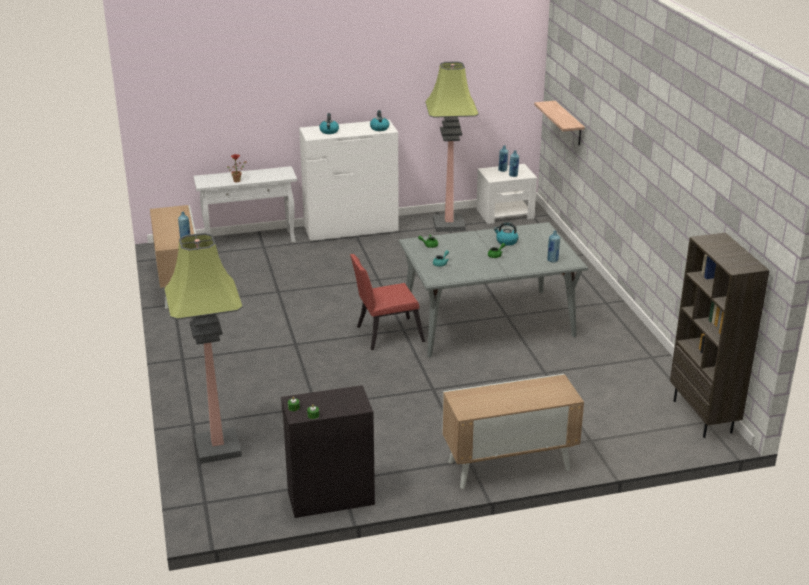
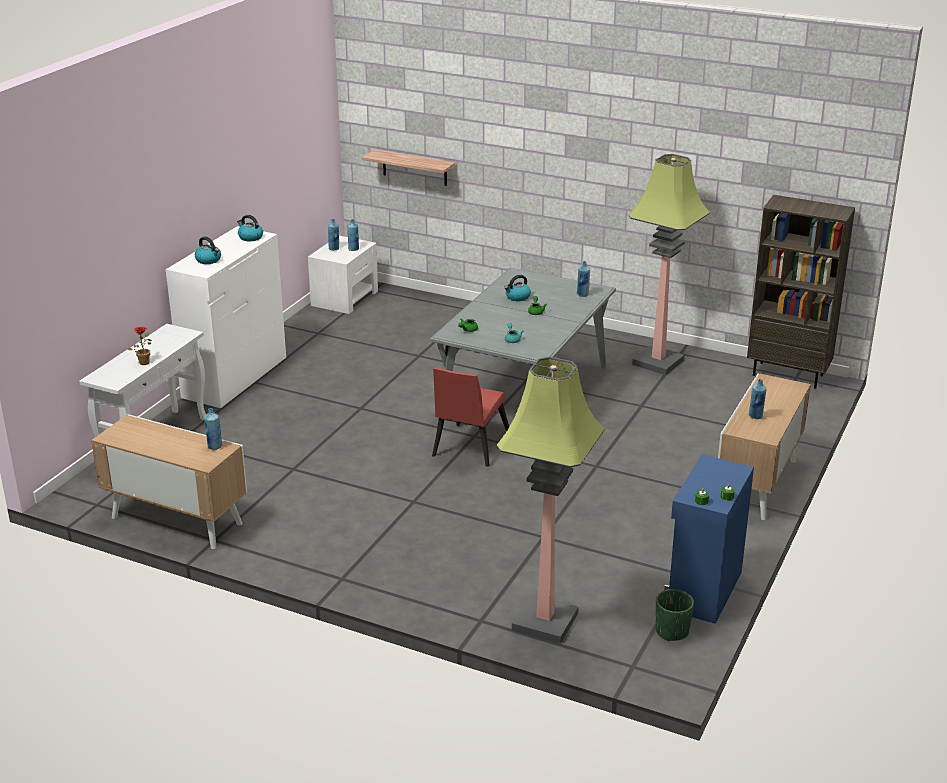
camera: 50 degrees left, 0 degrees up
black cabinet [281,385,375,518] -> blue cabinet [664,455,754,624]
floor lamp [425,61,479,232] -> floor lamp moved to [628,154,710,375]
none -> green planter [656,589,694,641]
none -> blue bottle [749,379,767,419]

